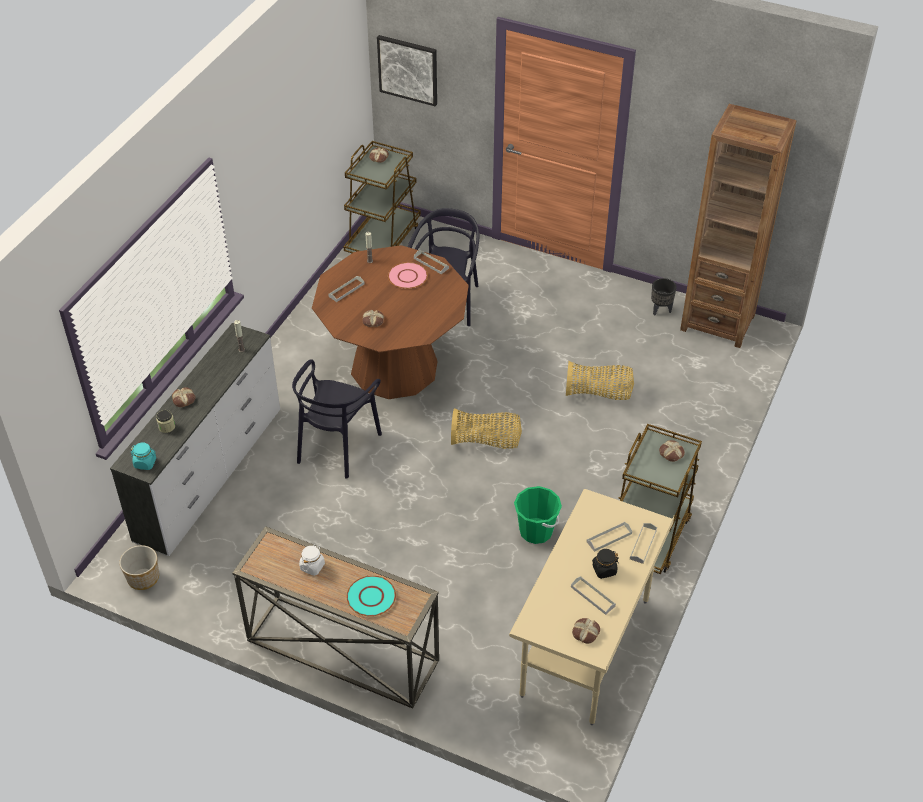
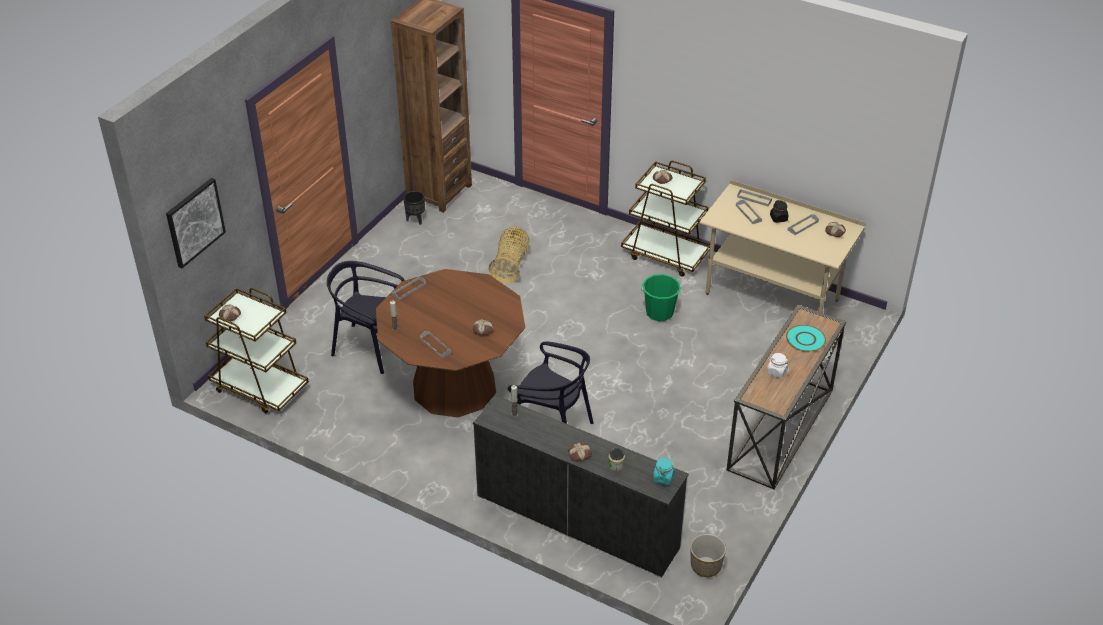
camera: 85 degrees left, 5 degrees down
pink plate [388,262,428,289] -> none
basket [451,408,522,449] -> none

